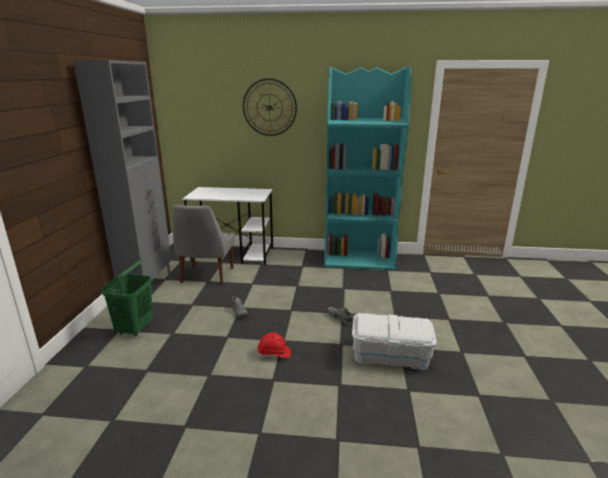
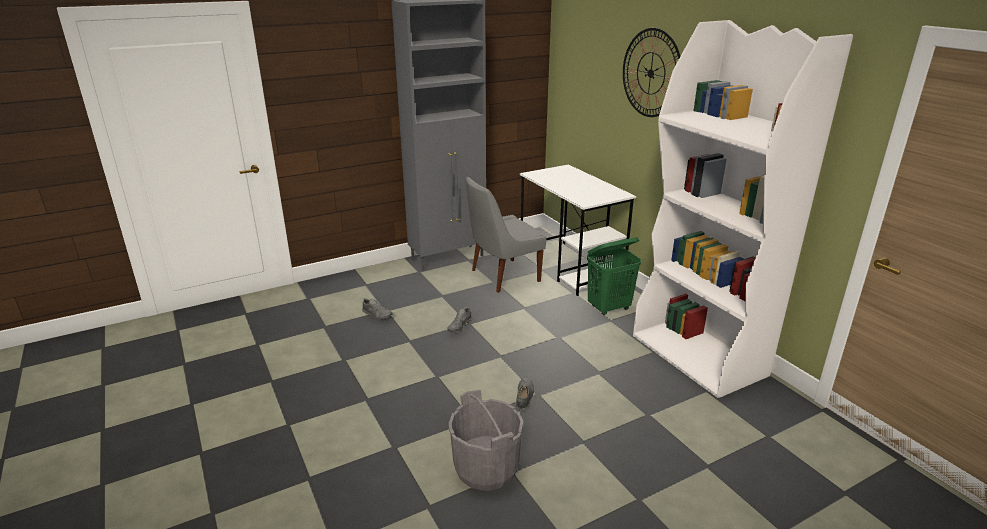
camera: 55 degrees right, 5 degrees up
green laundry basket [102,259,153,336] -> green laundry basket moved to [587,237,641,315]
red hard hat [257,333,291,358] -> none
turquoise bookcase [324,67,411,270] -> white bookcase [633,20,853,398]
white storage box [352,313,437,370] -> grey bucket [449,390,523,491]
none -> grey shoe [362,298,393,320]

